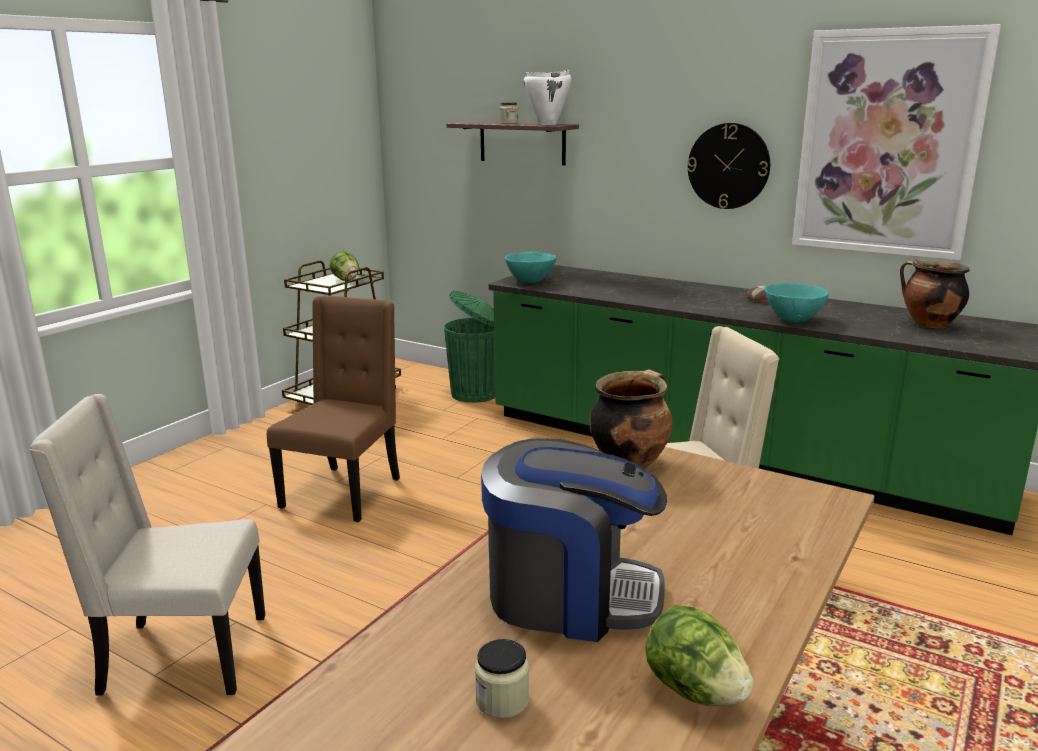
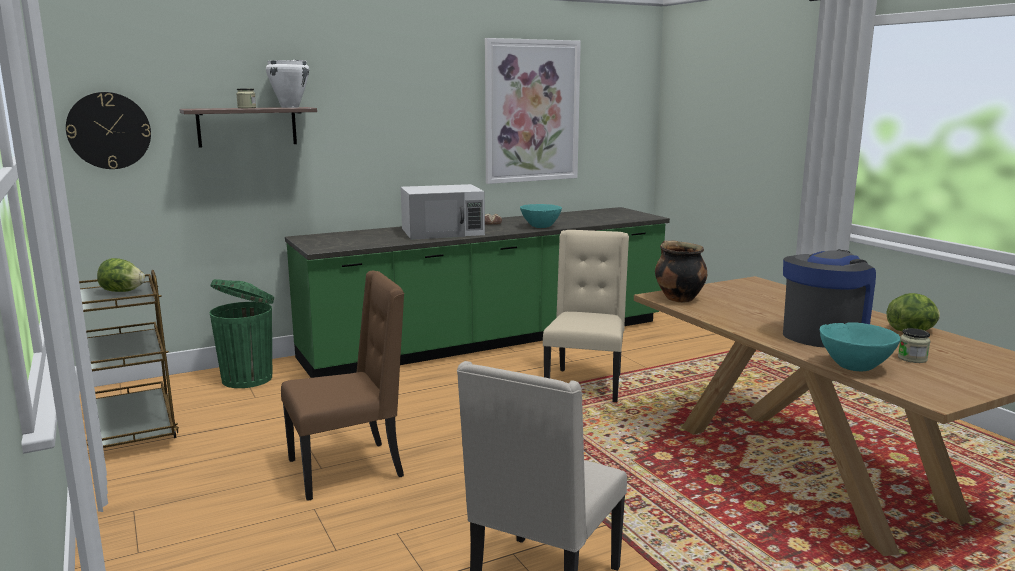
camera: 60 degrees left, 5 degrees down
brown chair [267,295,400,522] -> brown chair turned 105 degrees clockwise [281,271,404,500]
turquoise bowl [505,251,557,283] -> turquoise bowl moved to [820,322,900,371]
wall clock [687,123,770,209] -> wall clock moved to [66,92,151,169]
cooking pot [900,260,970,328] -> none
none -> white microwave [401,184,485,240]

